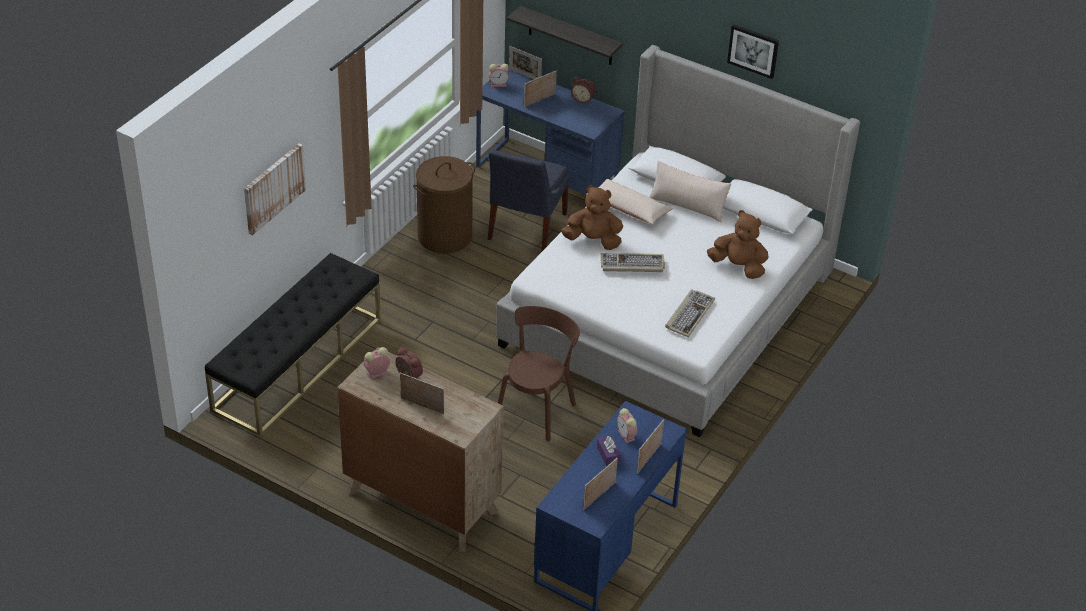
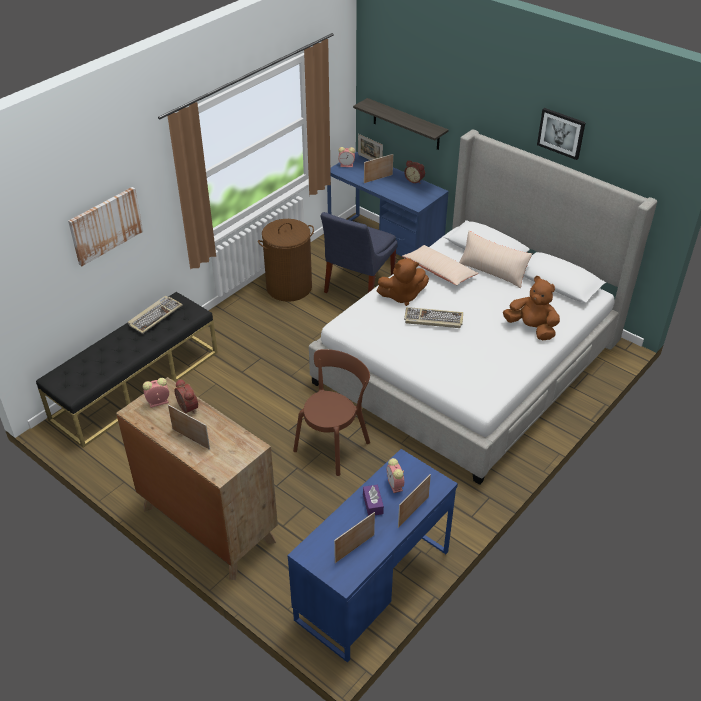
camera: 10 degrees right, 0 degrees up
brown plush toy [561,185,623,250] -> brown plush toy turned 150 degrees clockwise [377,258,429,306]
keyboard [665,289,715,337] -> keyboard moved to [128,296,183,334]

